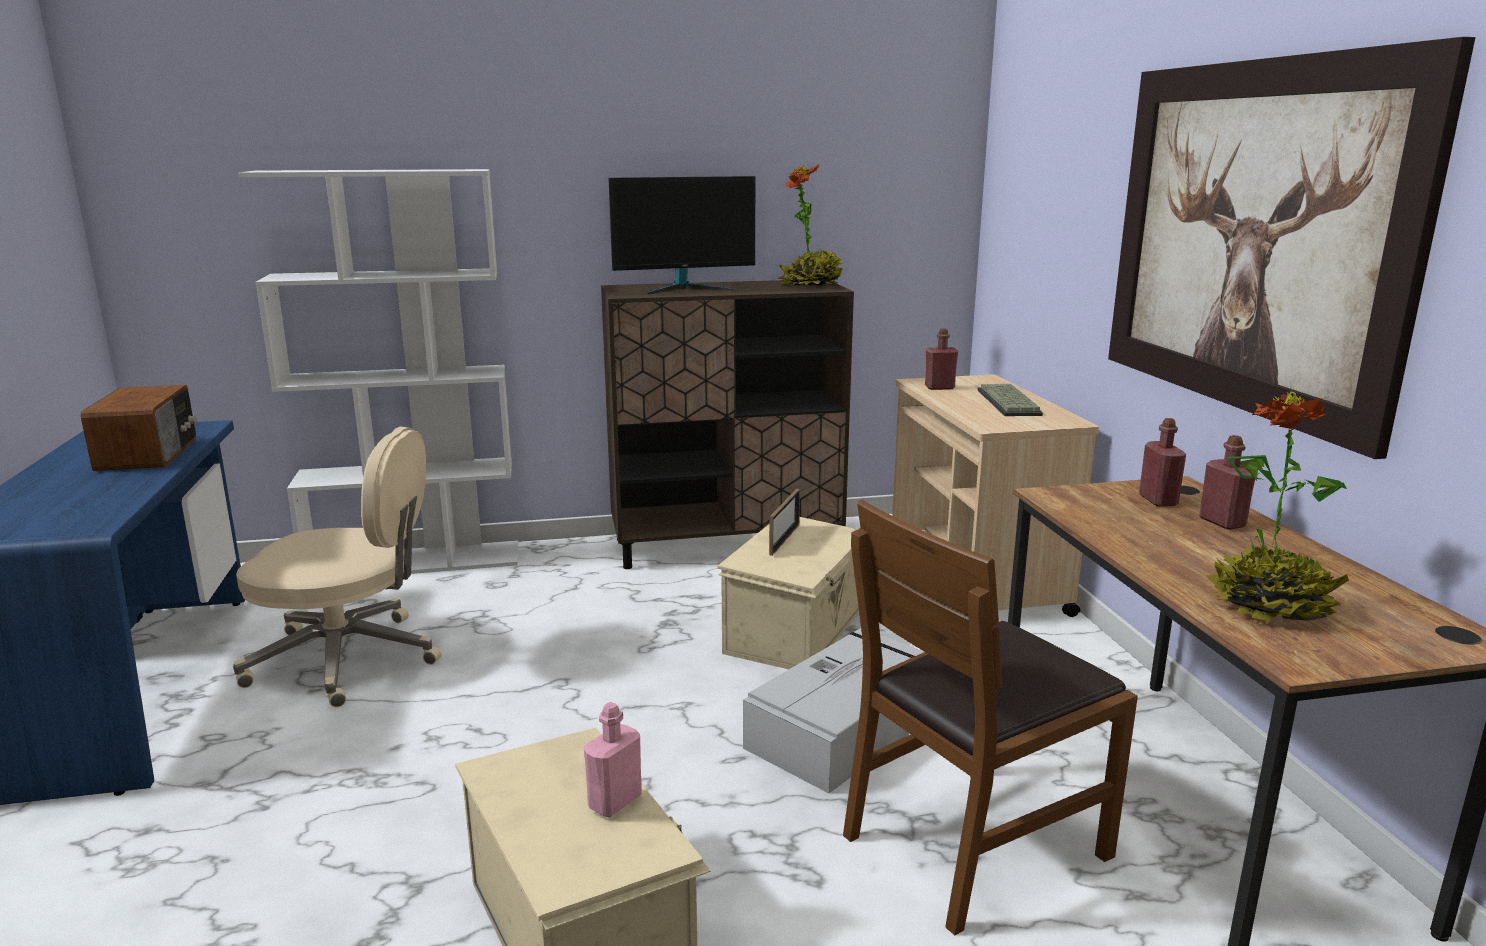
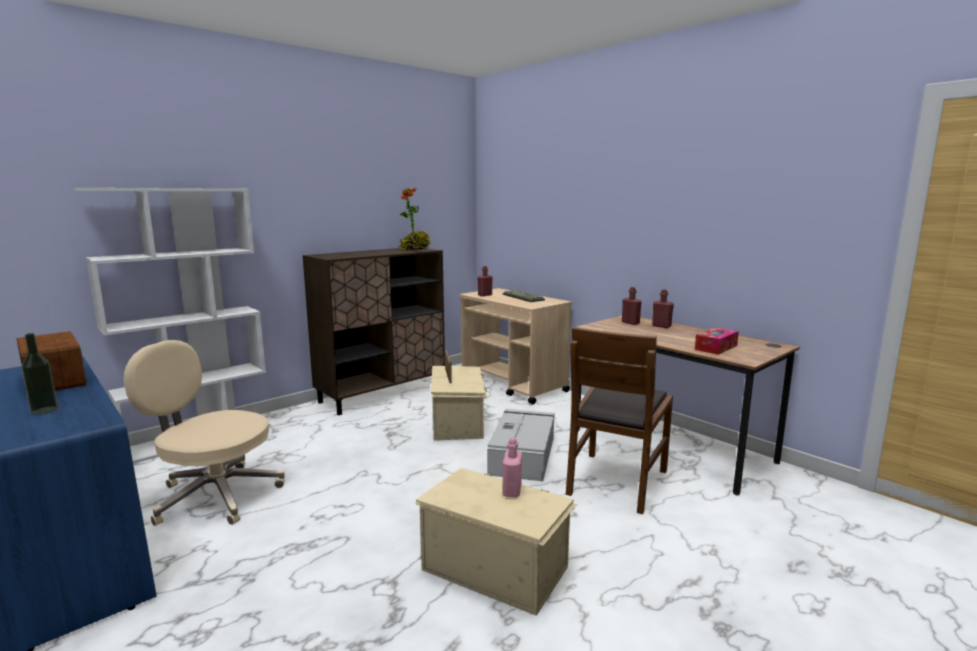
camera: 30 degrees left, 5 degrees down
beige office chair [233,427,441,707] -> beige office chair turned 135 degrees counterclockwise [124,340,285,526]
monitor [608,176,755,294] -> none
picture [1108,37,1476,459] -> none
potted plant [1205,391,1349,624] -> tissue box [695,327,739,355]
none -> bottle [21,333,58,415]

